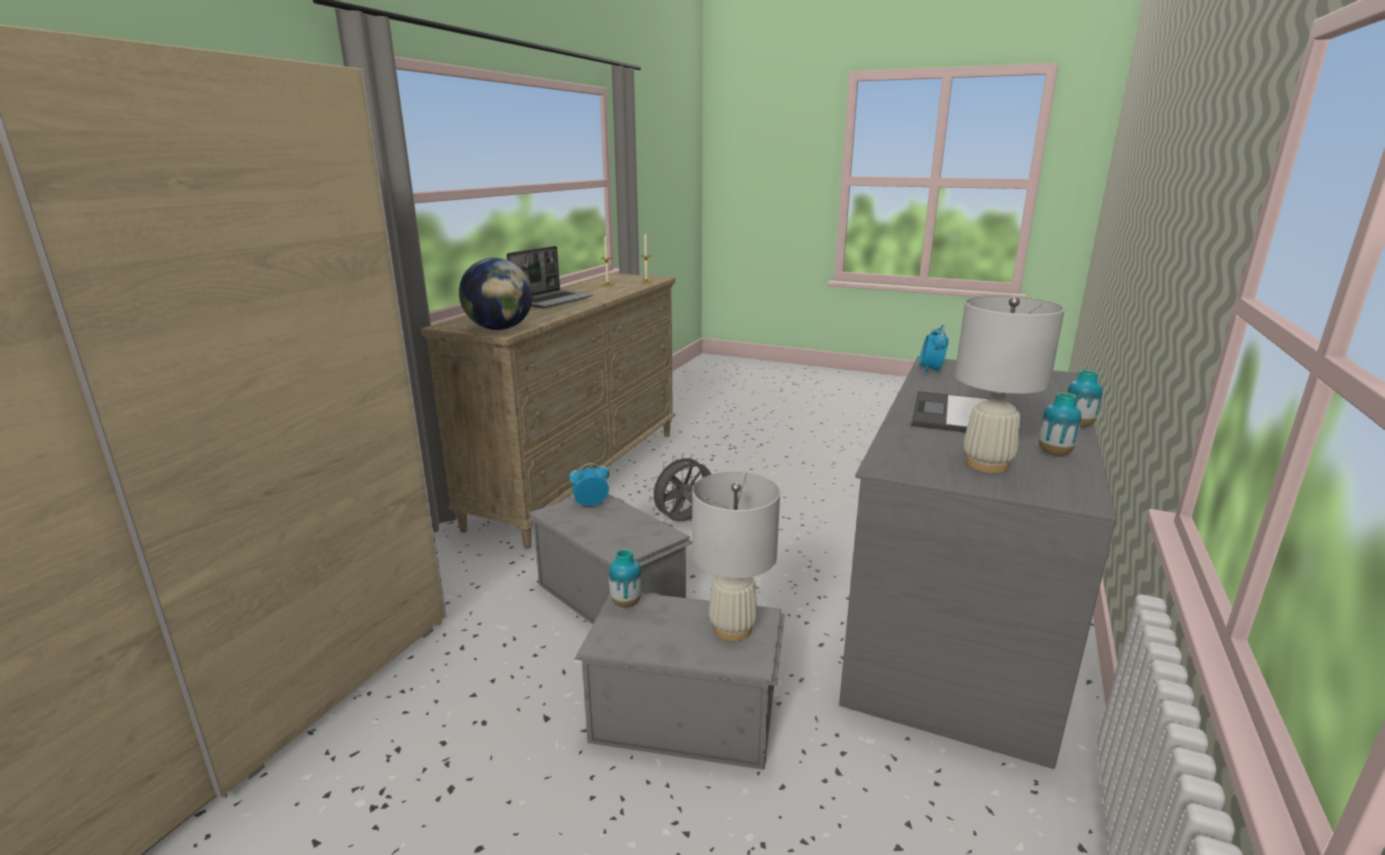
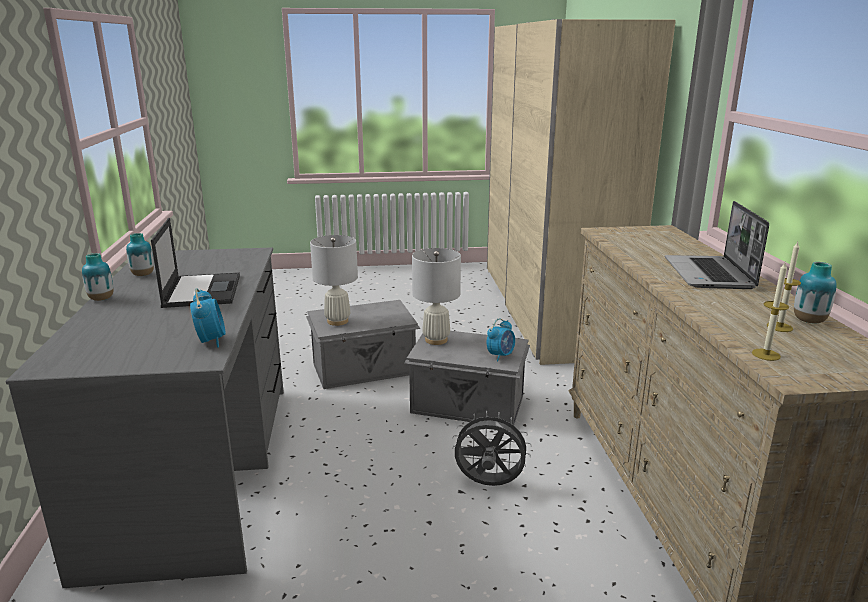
camera: 150 degrees right, 0 degrees up
globe [459,258,533,330] -> none
vase [609,549,642,607] -> vase moved to [794,262,837,323]
grey fan [649,453,711,522] -> grey fan turned 105 degrees counterclockwise [452,411,532,486]
white table lamp [955,296,1065,473] -> white table lamp moved to [412,248,461,345]

